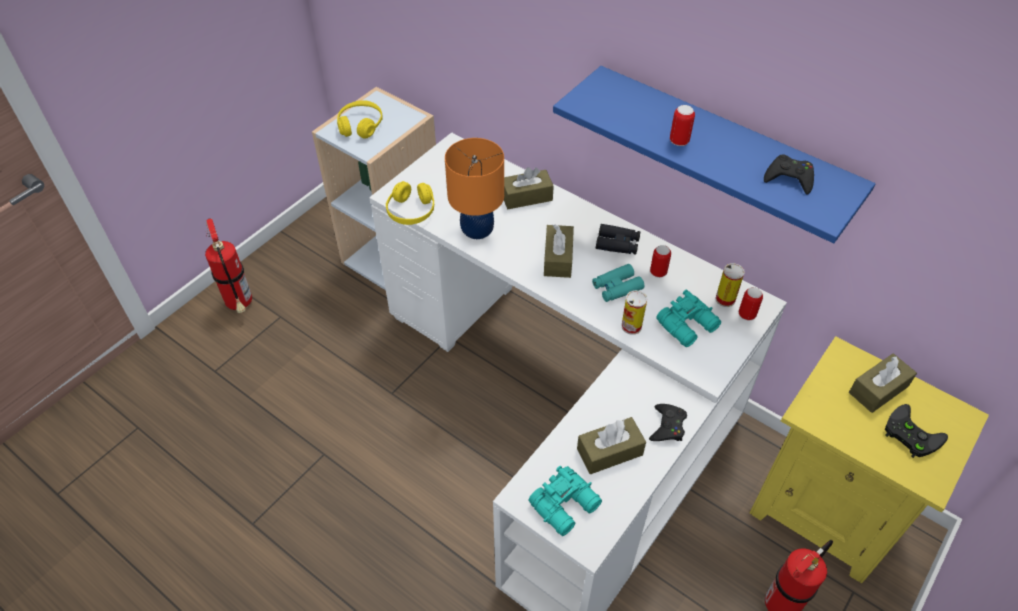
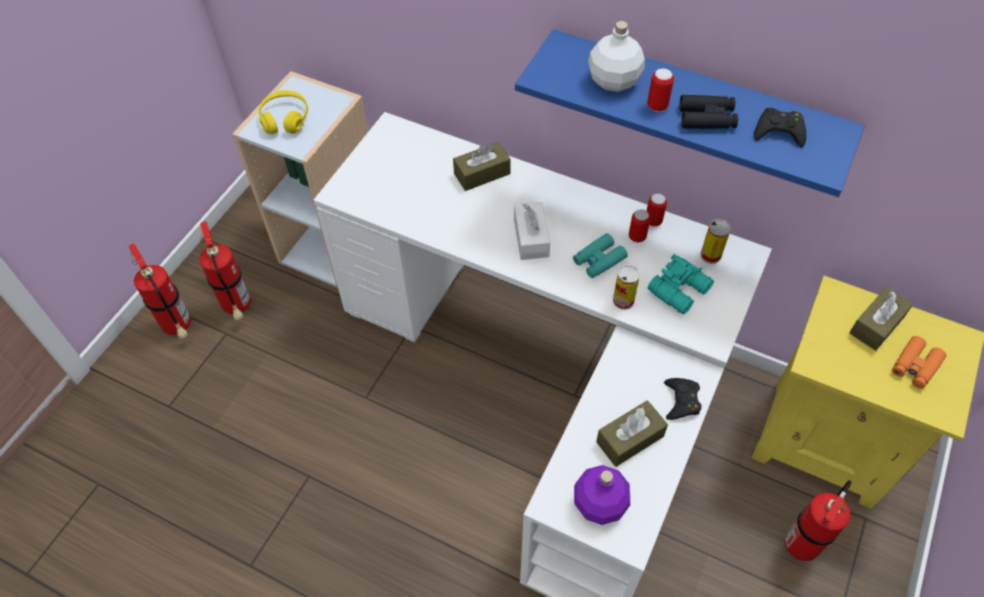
camera: 10 degrees left, 5 degrees up
yellow headphones [386,181,434,225] -> none
orange table lamp [445,138,504,239] -> none
turquoise binoculars [528,466,602,536] -> purple bottle [574,465,630,525]
brown tissue box [544,224,574,278] -> white tissue box [514,202,550,260]
black binoculars [596,224,640,255] -> black binoculars moved to [680,95,738,129]
can [739,287,763,320] -> can moved to [646,194,667,227]
black game controller [885,404,948,458] -> orange binoculars [892,336,946,389]
none -> fire extinguisher [199,222,251,320]
none -> white bottle [588,21,645,92]

